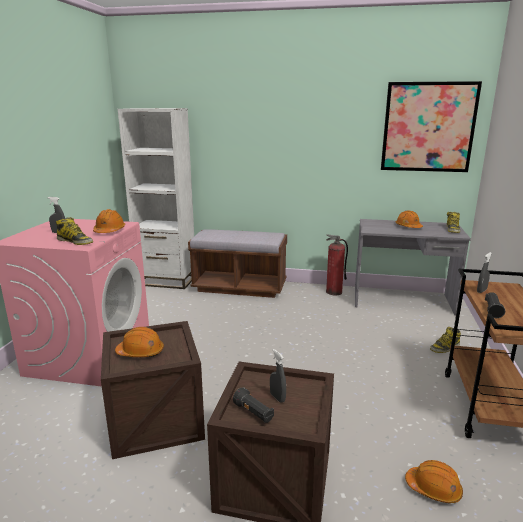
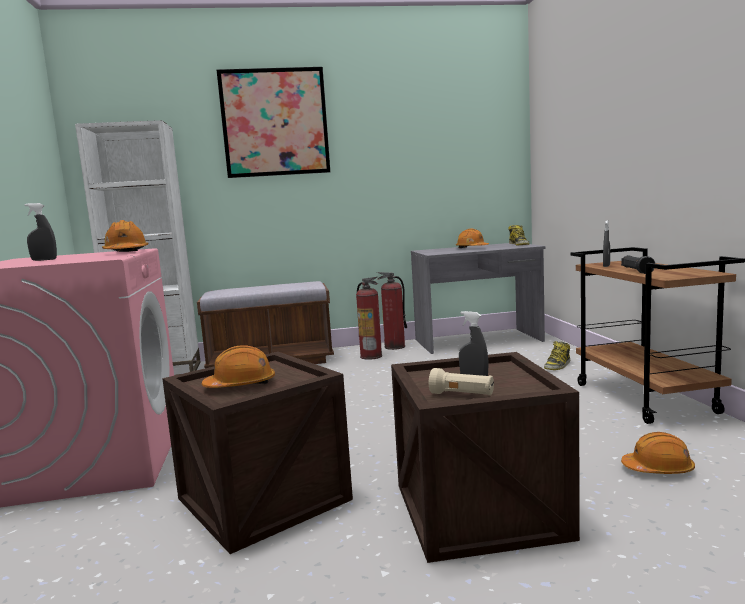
camera: 20 degrees left, 10 degrees down
boot [56,217,93,245] -> none
black flashlight [233,387,274,423] -> beige flashlight [429,368,494,395]
picture [381,81,482,172] -> picture moved to [216,67,330,178]
none -> fire extinguisher [356,277,382,360]

